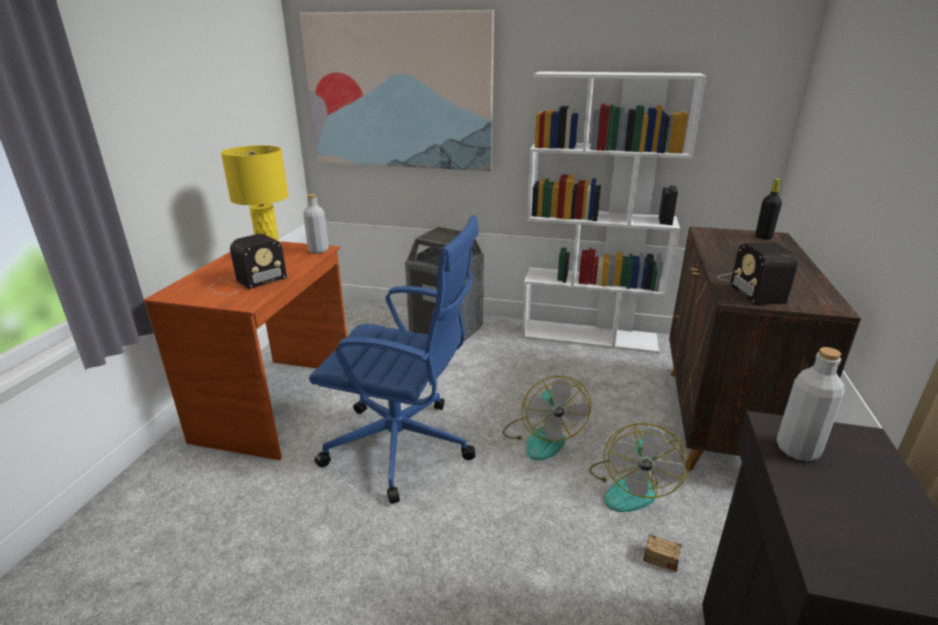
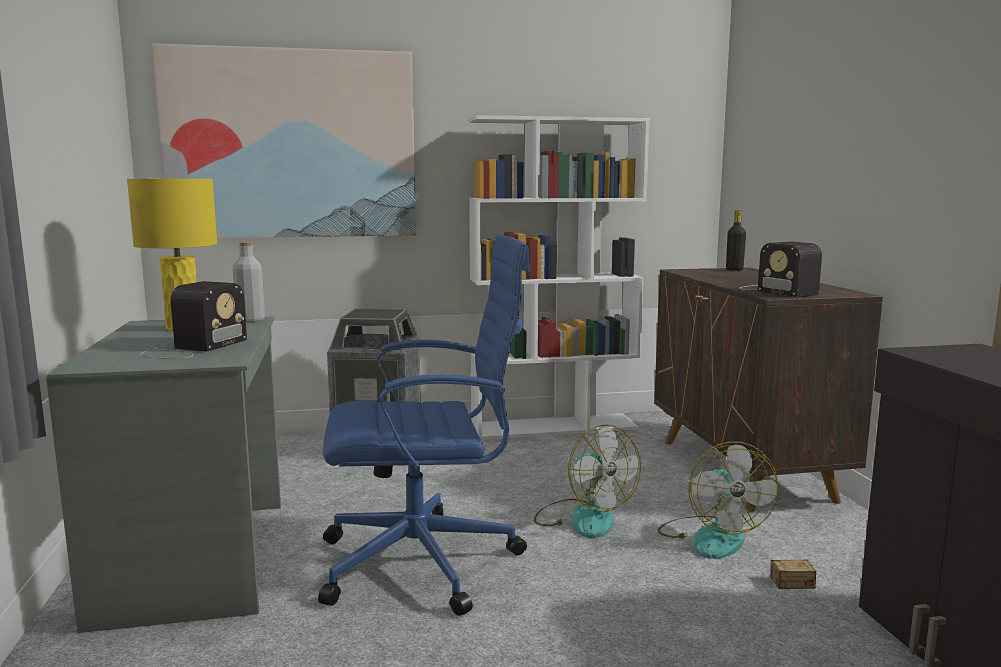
camera: 25 degrees left, 15 degrees down
brown desk [144,241,347,460] -> grey desk [46,316,281,633]
grey bottle [777,347,845,461] -> none

